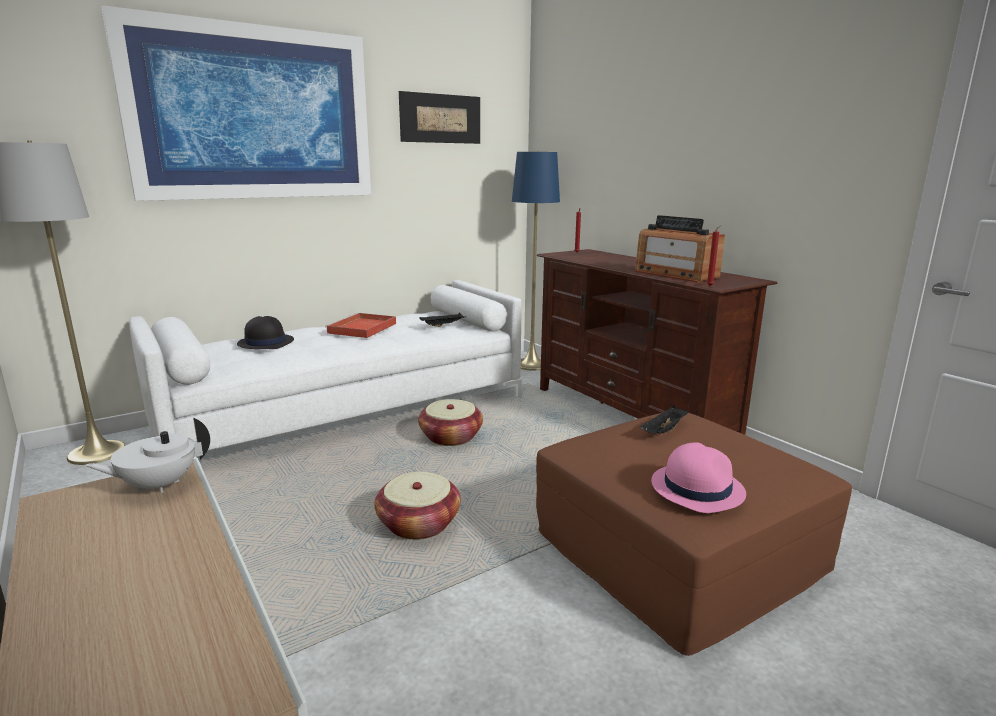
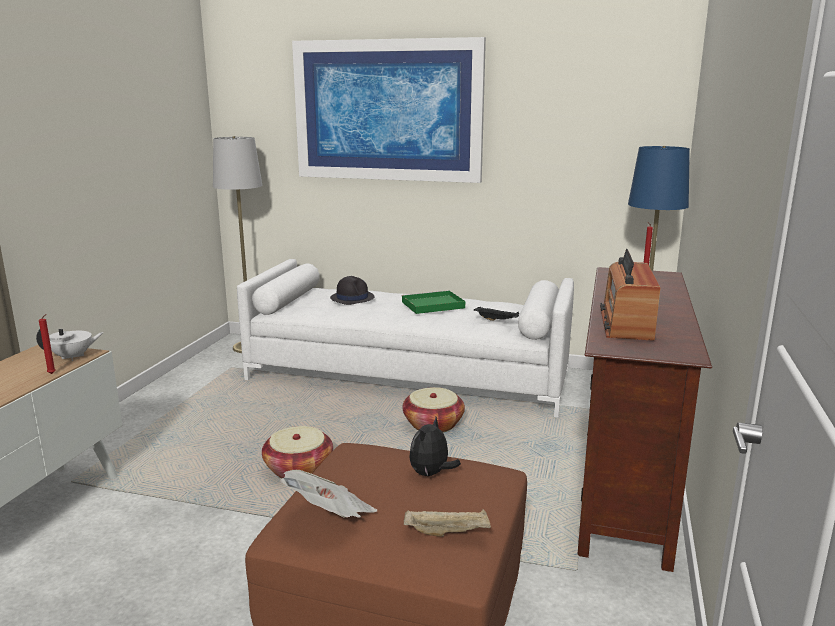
camera: 50 degrees right, 0 degrees up
white teapot [84,418,210,493] -> white teapot turned 135 degrees clockwise [36,329,104,361]
red tray [325,313,396,338] -> green tray [401,290,465,314]
picture [399,91,480,144] -> none
black tray [639,405,688,434] -> plush toy [409,417,461,476]
pink hat [651,442,746,513] -> newspaper [279,470,377,518]
red candle [706,225,721,286] -> red candle moved to [39,314,56,374]
none -> beige tray [404,510,491,537]

